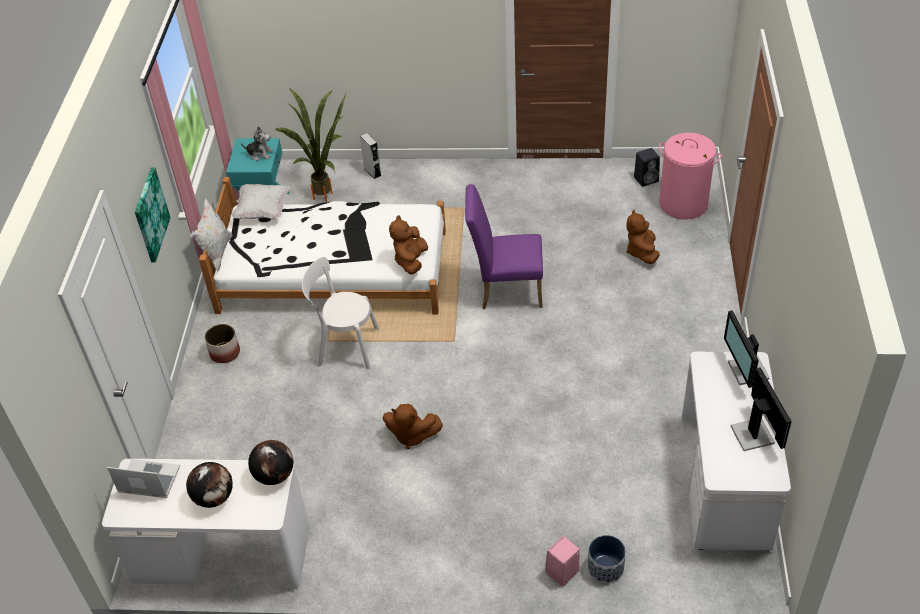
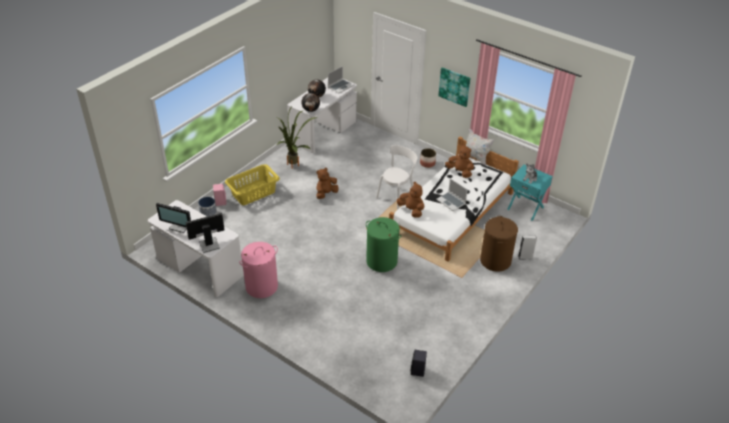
camera: 120 degrees right, 5 degrees down
white pillow [231,184,289,219] -> none
potted plant [274,88,346,202] -> potted plant moved to [277,107,318,169]
purple chair [465,184,543,309] -> green laundry basket [366,217,402,272]
brown plush toy [626,210,660,264] -> brown plush toy moved to [445,144,474,178]
pink laundry basket [659,133,722,220] -> pink laundry basket moved to [239,242,278,298]
monitor [724,310,769,388] -> monitor turned 45 degrees counterclockwise [185,213,225,253]
none -> yellow laundry basket [225,164,280,205]
none -> laptop [436,178,468,212]
none -> brown laundry basket [480,216,518,272]

